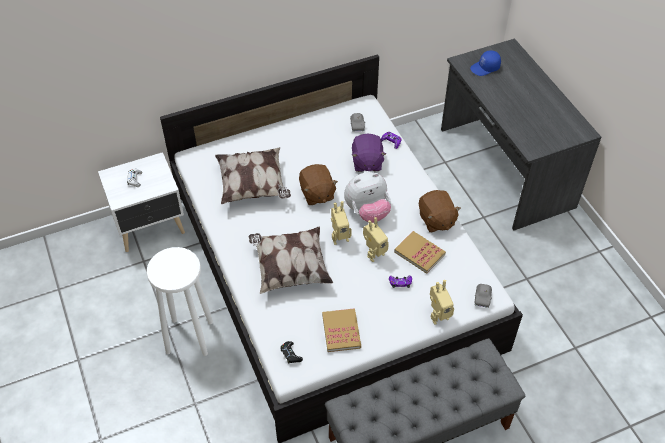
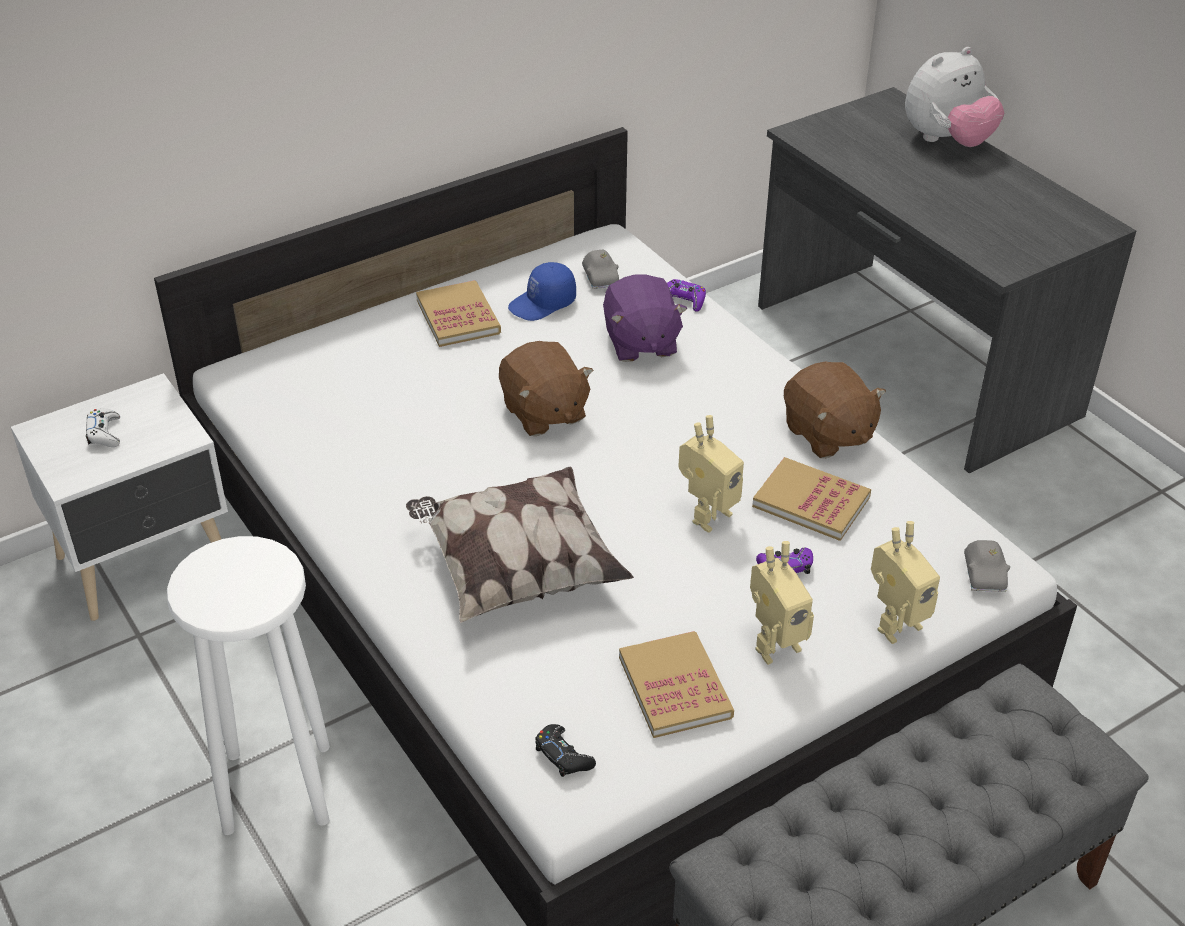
camera: 10 degrees left, 10 degrees down
pillow [215,147,291,204] -> none
toy robot [331,201,352,245] -> toy robot moved to [750,541,814,665]
plush toy [344,172,391,223] -> plush toy moved to [905,47,1004,147]
blue cap [470,50,501,76] -> blue cap moved to [508,262,576,321]
none -> book [416,280,501,347]

